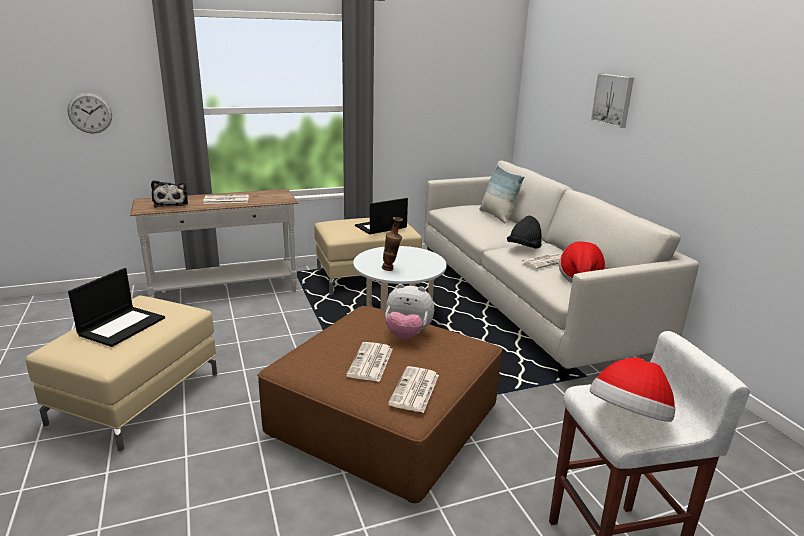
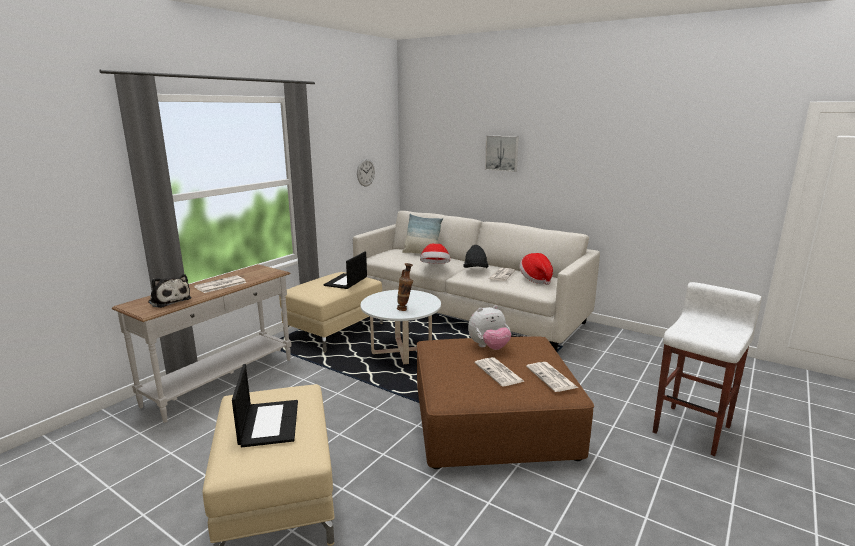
camera: 35 degrees left, 5 degrees down
wall clock [67,93,112,134] -> wall clock moved to [357,159,375,186]
hat [590,358,675,422] -> hat moved to [420,244,450,264]

